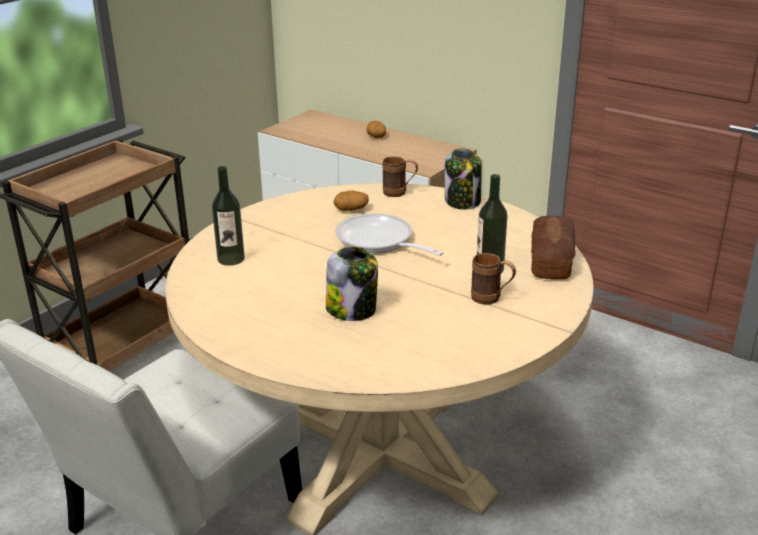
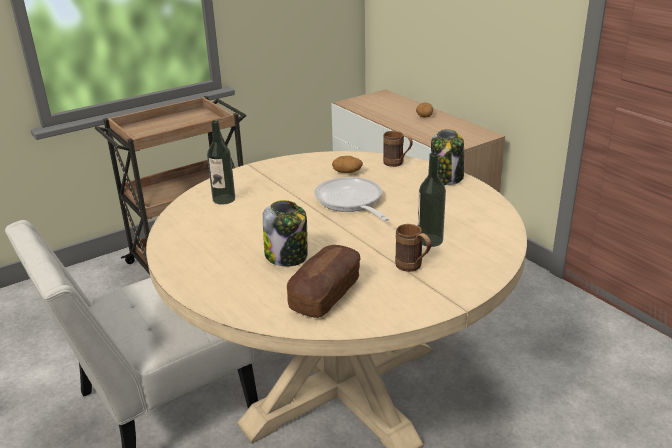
camera: 20 degrees right, 0 degrees up
bread [531,215,575,280] -> bread moved to [287,245,360,318]

